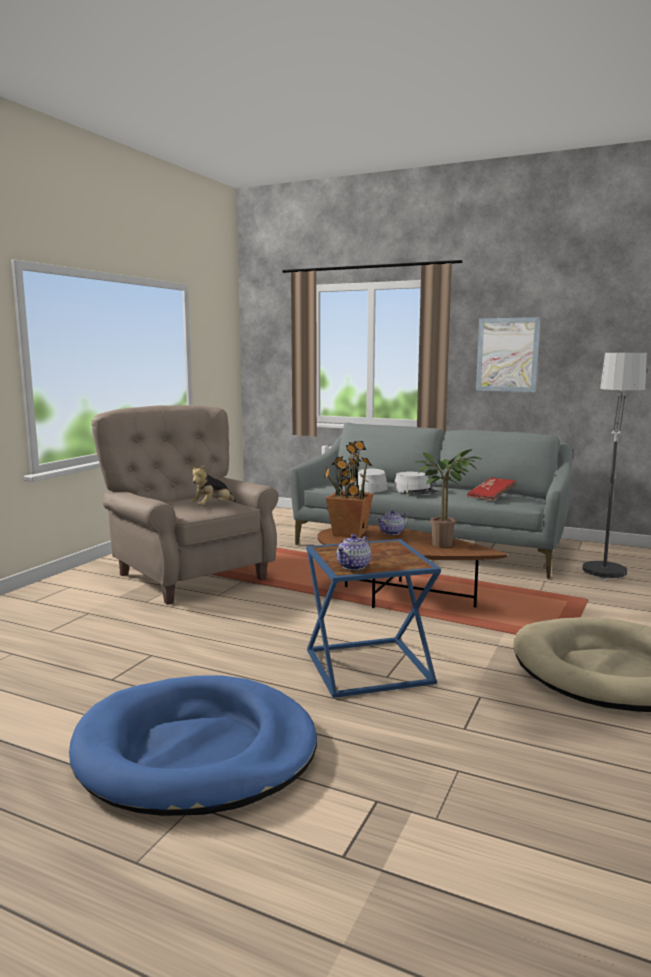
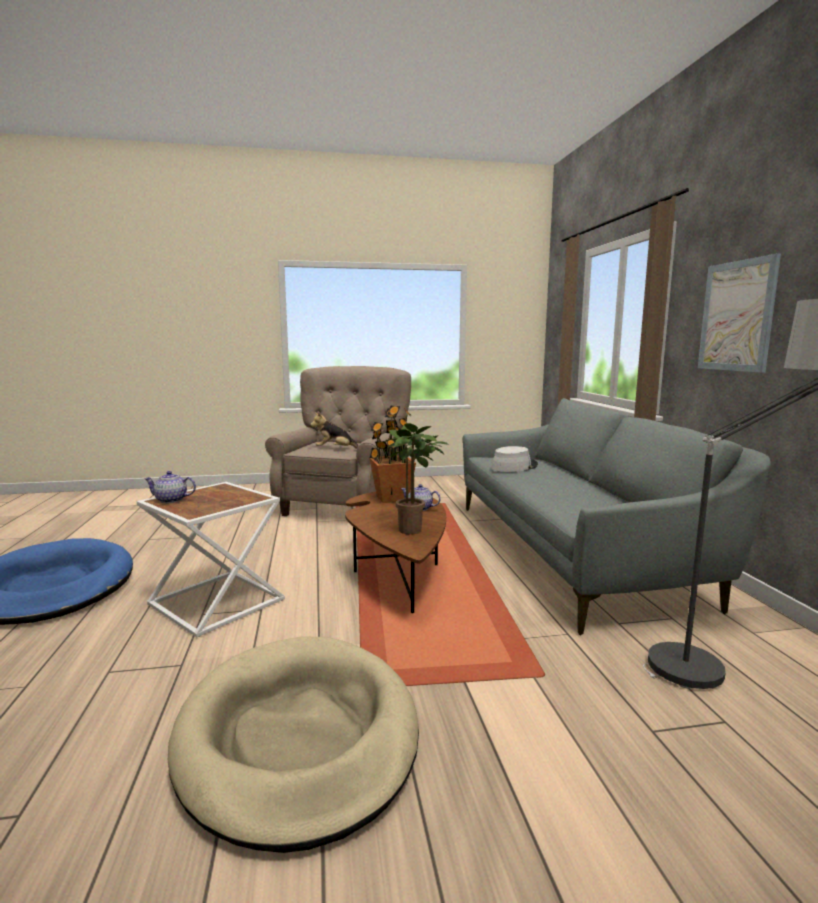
camera: 55 degrees right, 0 degrees up
blue side table [306,539,441,698] -> white side table [137,482,285,637]
grey hat [393,472,438,495] -> none
red book [467,478,517,501] -> none

